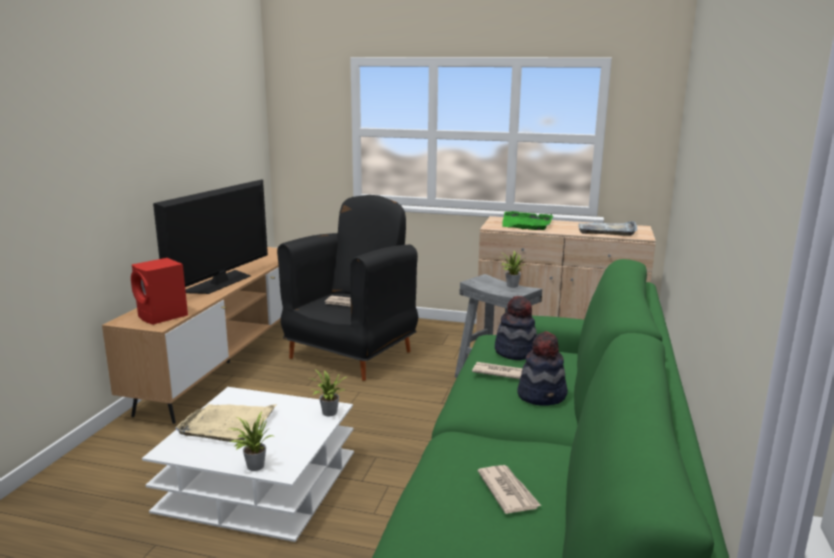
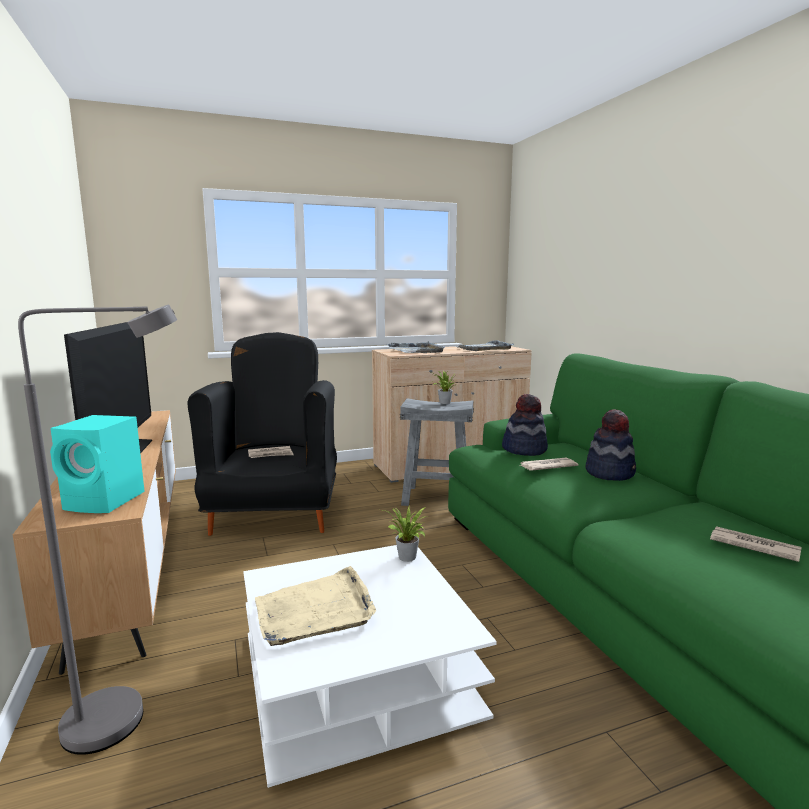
camera: 35 degrees left, 5 degrees down
red speaker [131,258,188,325] -> turquoise speaker [50,415,145,513]
potted plant [228,412,273,471] -> none
green tray [502,211,553,230] -> grey tray [387,341,445,353]
none -> grey floor lamp [18,305,177,755]

